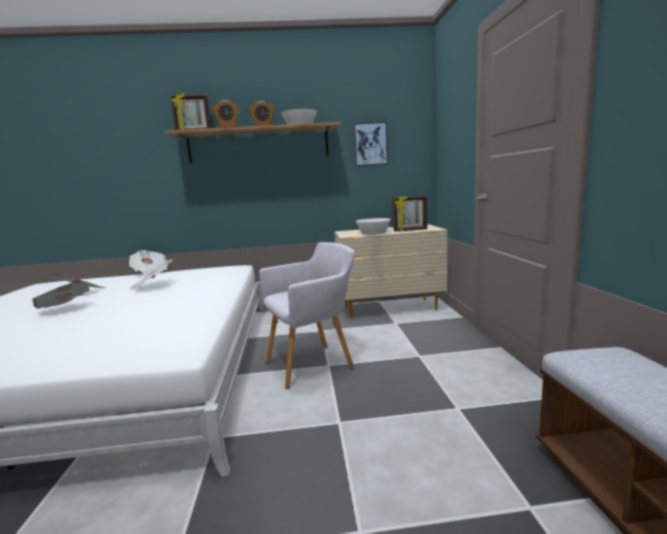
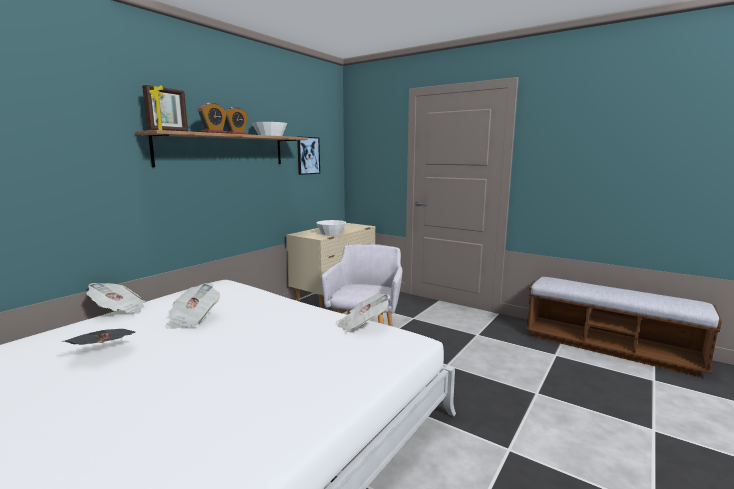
camera: 50 degrees left, 0 degrees up
newspaper [32,283,90,309] -> newspaper moved to [336,294,391,332]
picture frame [393,195,427,232] -> none

